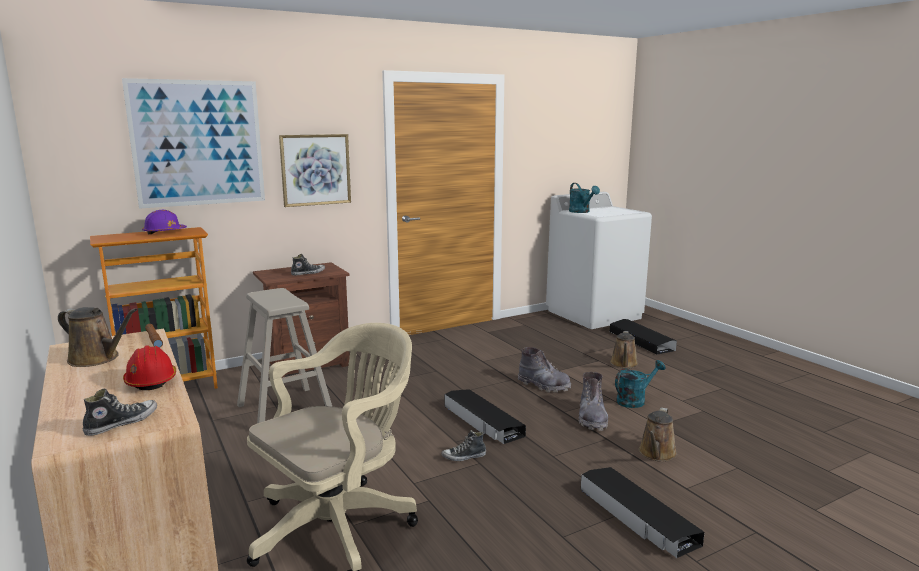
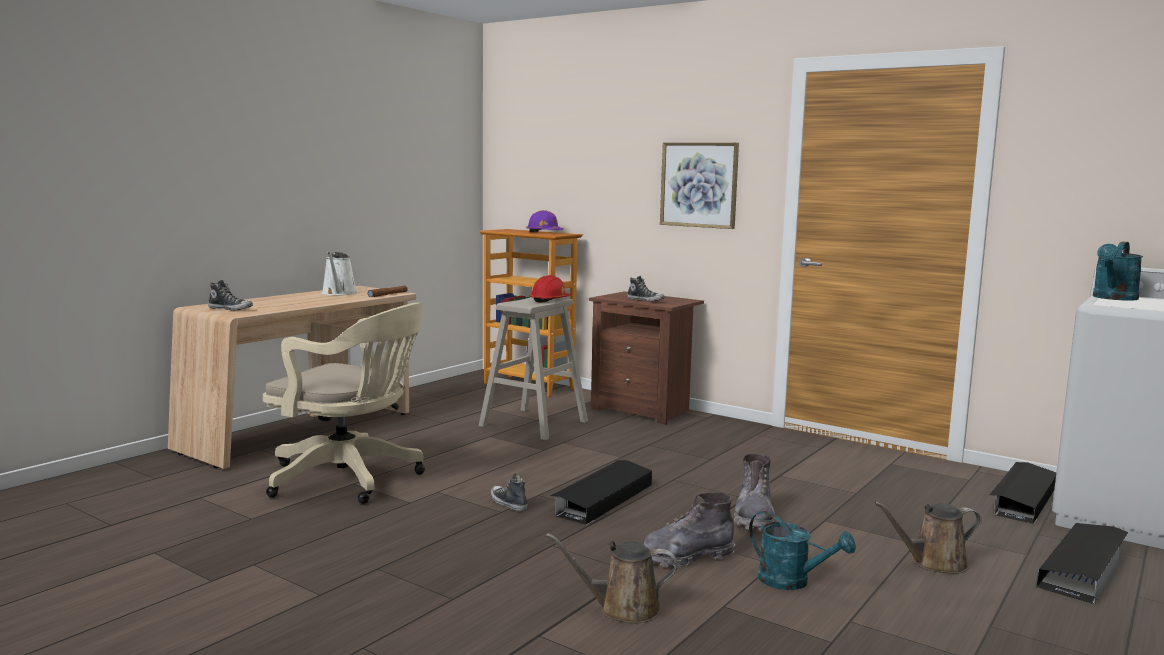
camera: 65 degrees right, 5 degrees down
brown watering can [58,307,137,367] -> white watering can [322,252,358,295]
picture [122,78,265,209] -> none
red hard hat [123,345,176,390] -> red hard hat moved to [530,275,570,303]
black storage box [581,467,705,558] -> black storage box moved to [989,462,1056,524]

